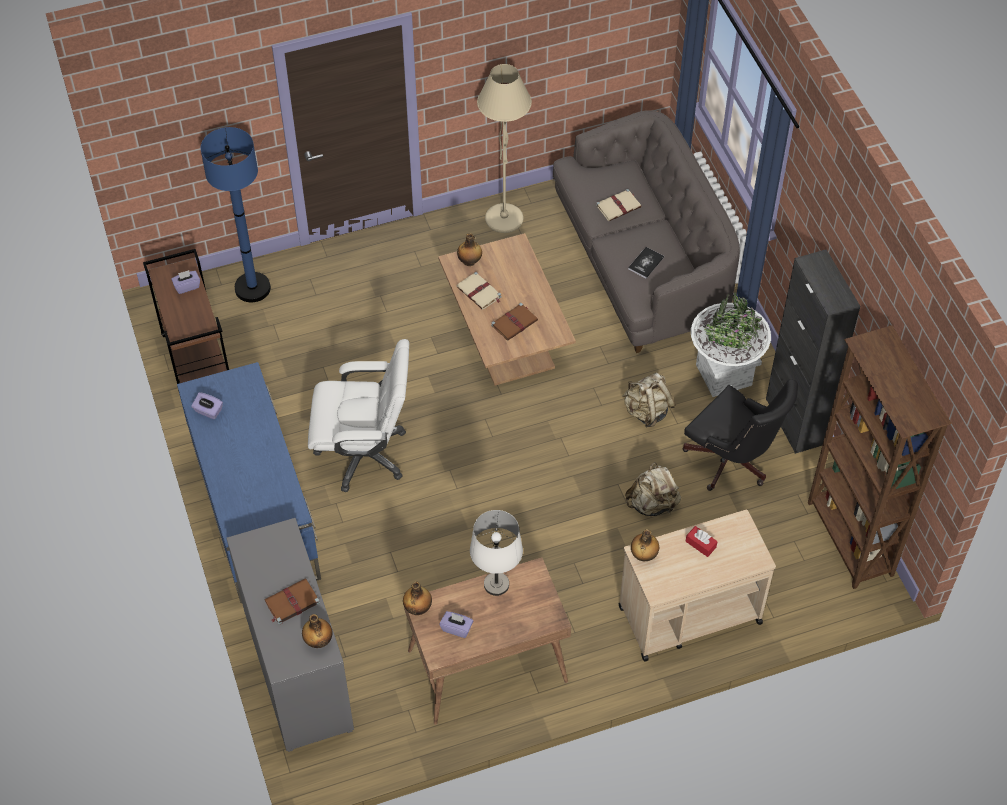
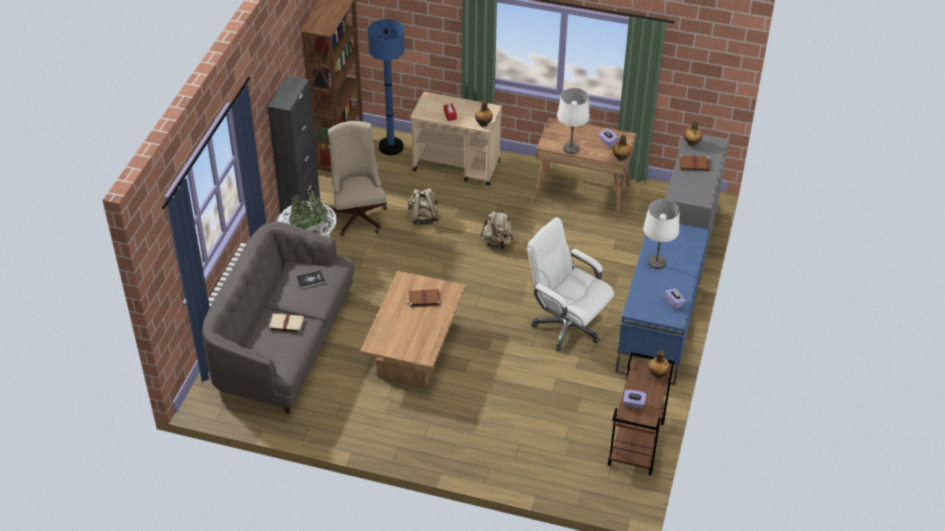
camera: 145 degrees left, 10 degrees down
blue floor lamp [201,127,271,302] -> blue floor lamp moved to [368,19,405,155]
bottle [457,233,482,266] -> bottle moved to [649,350,670,378]
beige book [457,272,502,310] -> none
beige floor lamp [477,64,532,233] -> none
beige backpack [623,373,676,427] -> beige backpack moved to [480,207,514,250]
black office chair [682,379,798,491] -> beige office chair [328,121,387,236]
none -> white table lamp [643,199,679,269]

